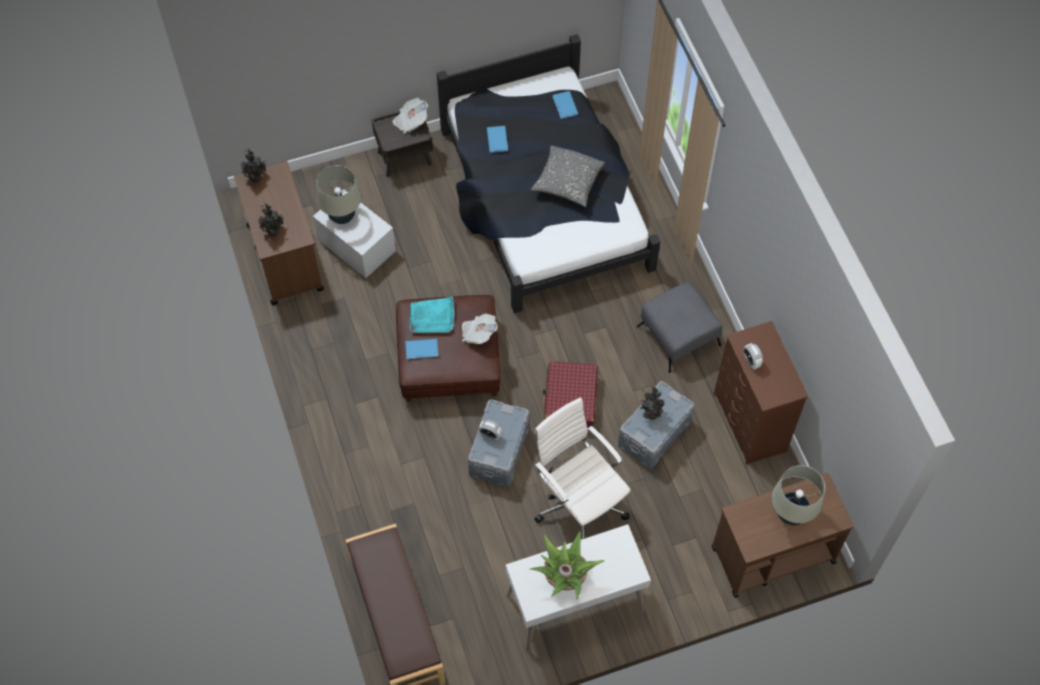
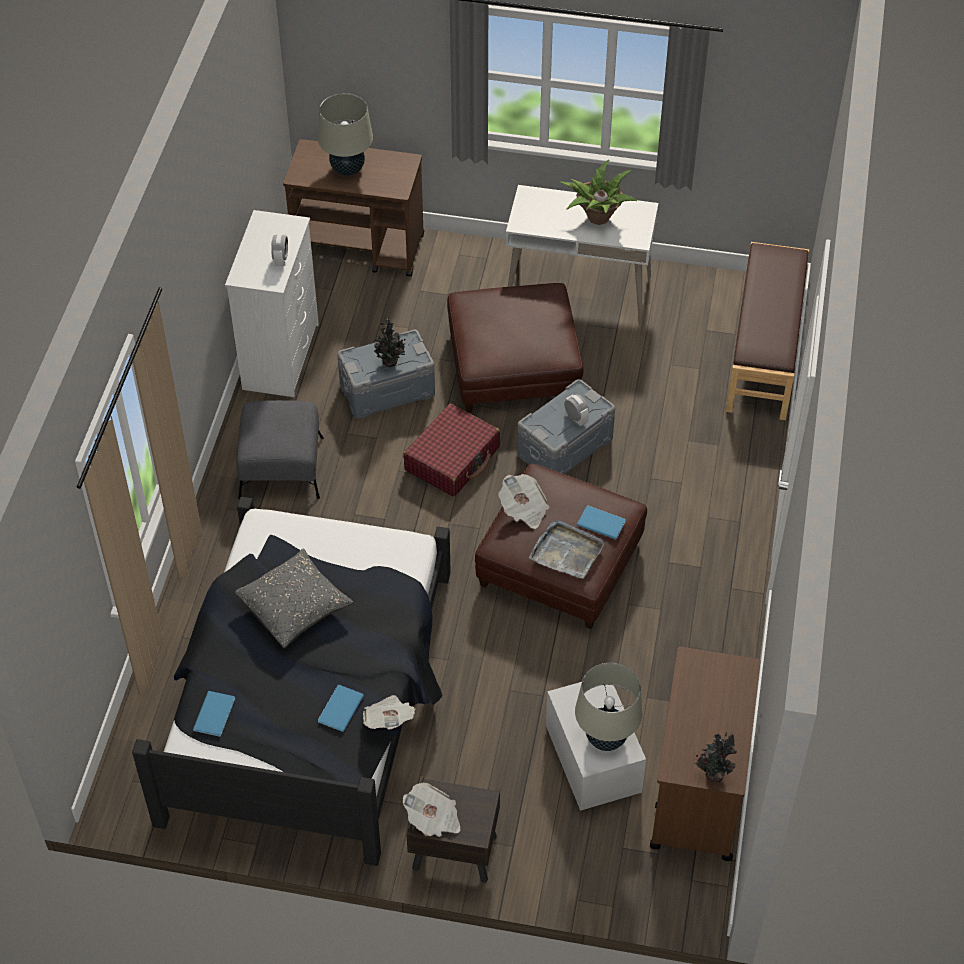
camera: 150 degrees left, 10 degrees down
potted plant [258,202,284,237] -> none
turquoise tray [410,296,454,333] -> grey tray [529,520,604,579]
white office chair [534,397,631,539] -> brown ottoman [447,283,584,412]
brown dresser [714,321,809,465] -> white dresser [225,210,319,397]
none -> newspaper [363,695,416,730]

